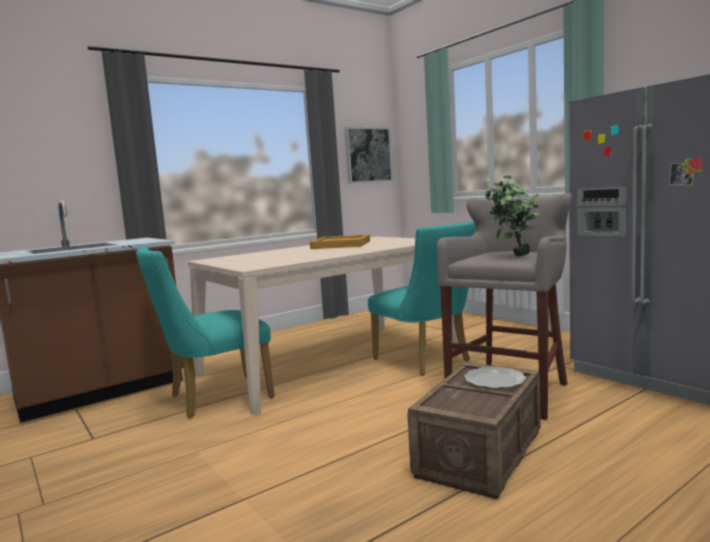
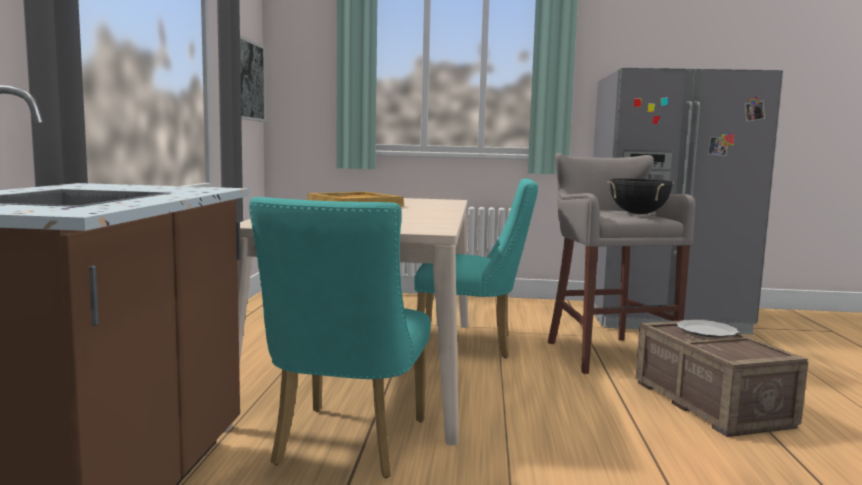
camera: 50 degrees left, 0 degrees up
potted plant [484,175,540,256] -> black cooking pot [607,178,674,214]

